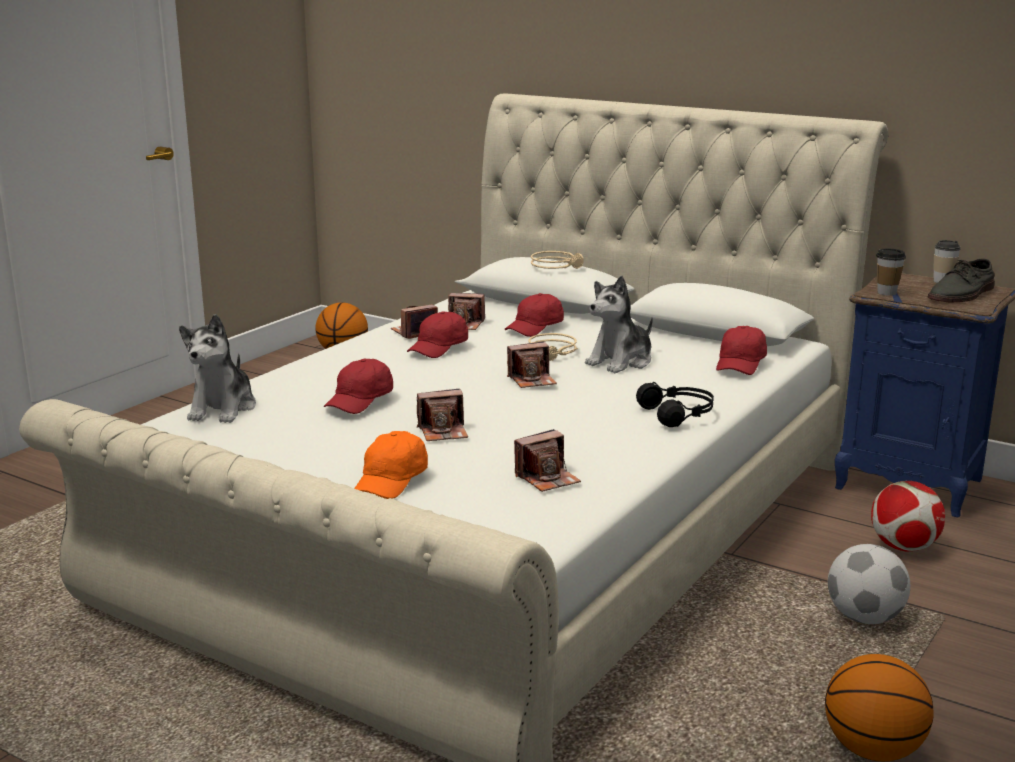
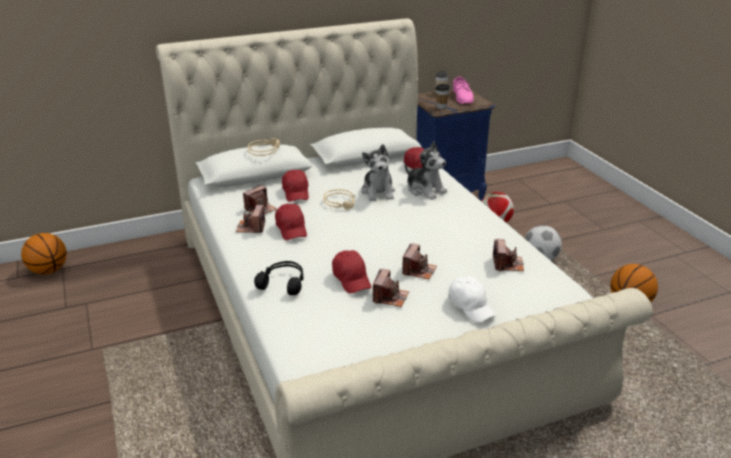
camera: 55 degrees left, 10 degrees up
plush toy [179,314,256,423] -> plush toy moved to [405,142,447,200]
orange cap [354,431,428,499] -> white cap [448,276,496,323]
camera [507,342,557,388] -> camera moved to [373,269,409,307]
black headphones [636,382,714,427] -> black headphones moved to [254,261,304,295]
grey shoe [928,259,995,302] -> pink shoe [453,76,473,104]

